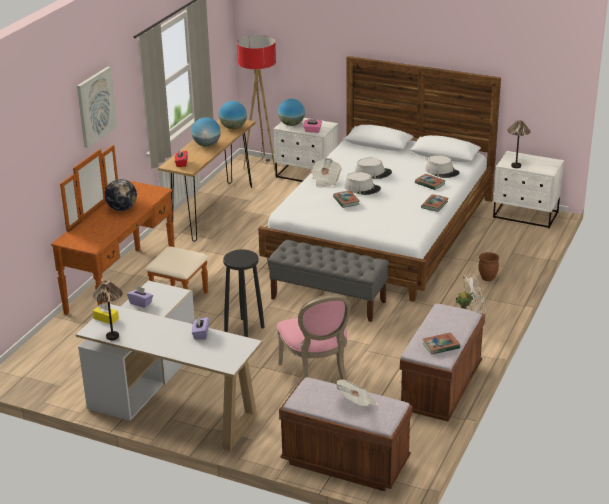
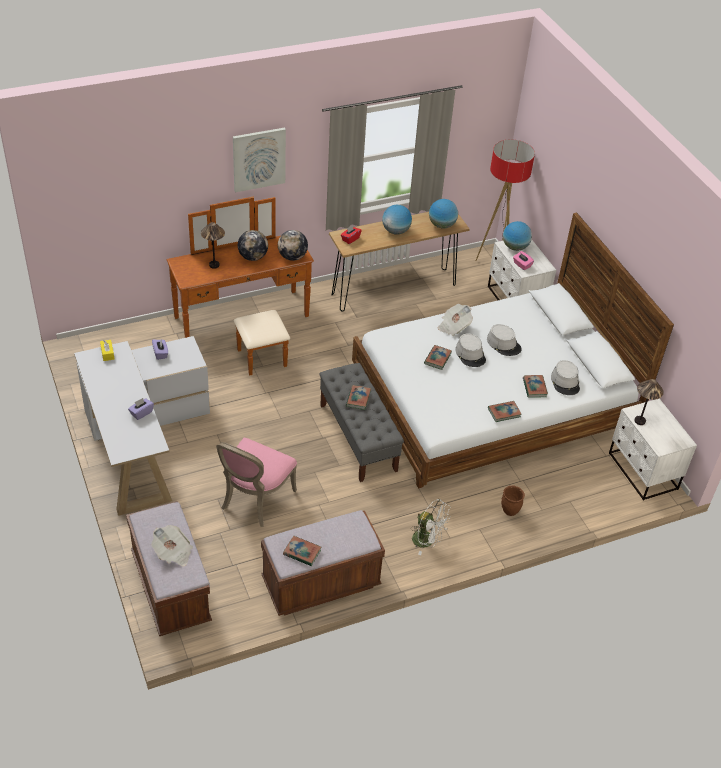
camera: 40 degrees right, 15 degrees up
table lamp [93,280,123,340] -> table lamp moved to [201,222,225,269]
black stool [223,249,264,337] -> none
none -> globe [278,230,308,261]
none -> book [346,385,371,410]

